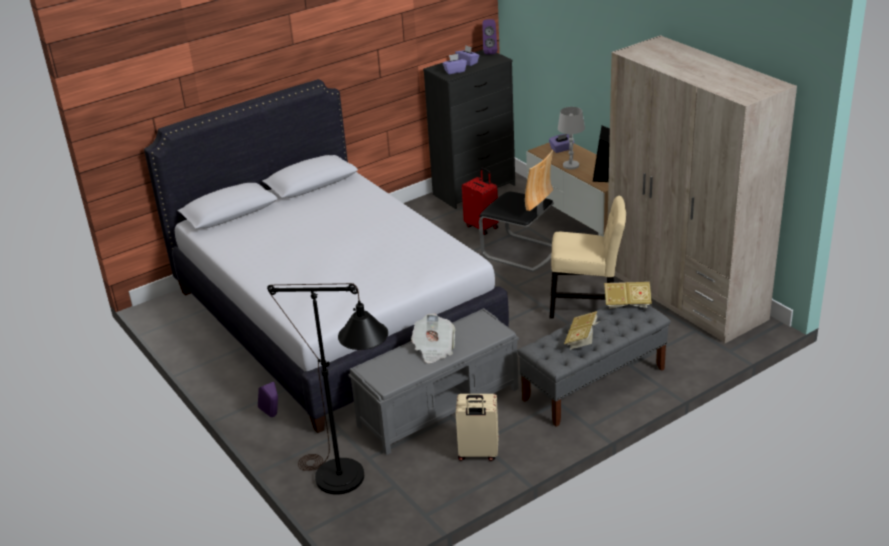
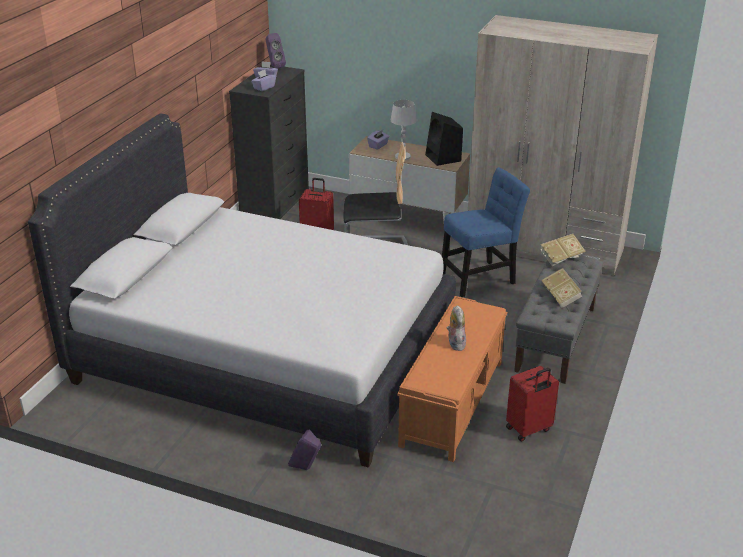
camera: 35 degrees left, 0 degrees up
black floor lamp [267,283,388,495] -> none
grey bench [348,308,519,455] -> orange bench [397,296,507,462]
newspaper [411,313,455,363] -> plush toy [446,305,466,351]
beige suitcase [456,394,499,461] -> red suitcase [506,366,559,442]
beige chair [550,196,626,319] -> blue chair [442,167,530,297]

